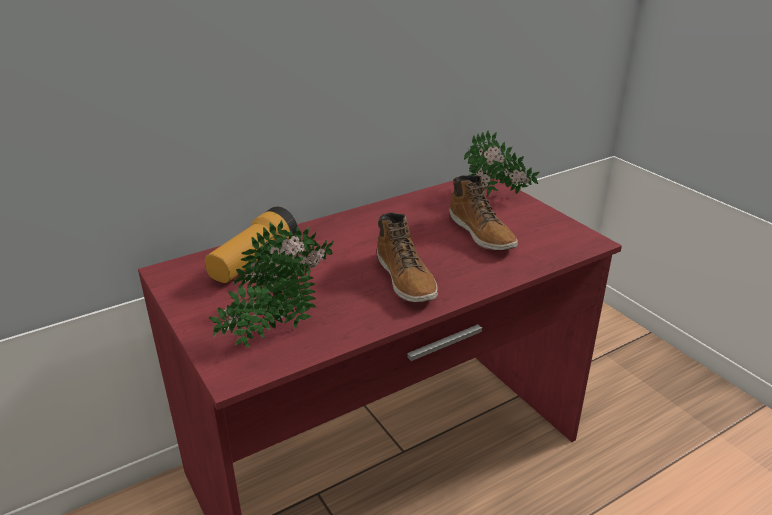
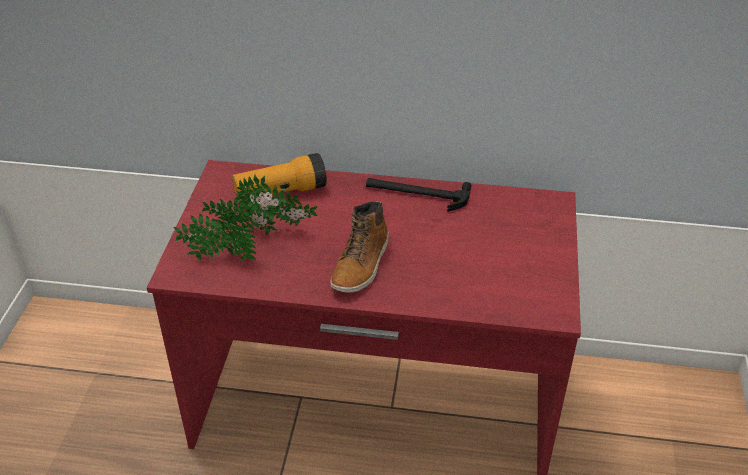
camera: 40 degrees right, 10 degrees up
boot [449,175,518,251] -> none
potted plant [464,130,540,195] -> none
none -> hammer [366,178,471,211]

